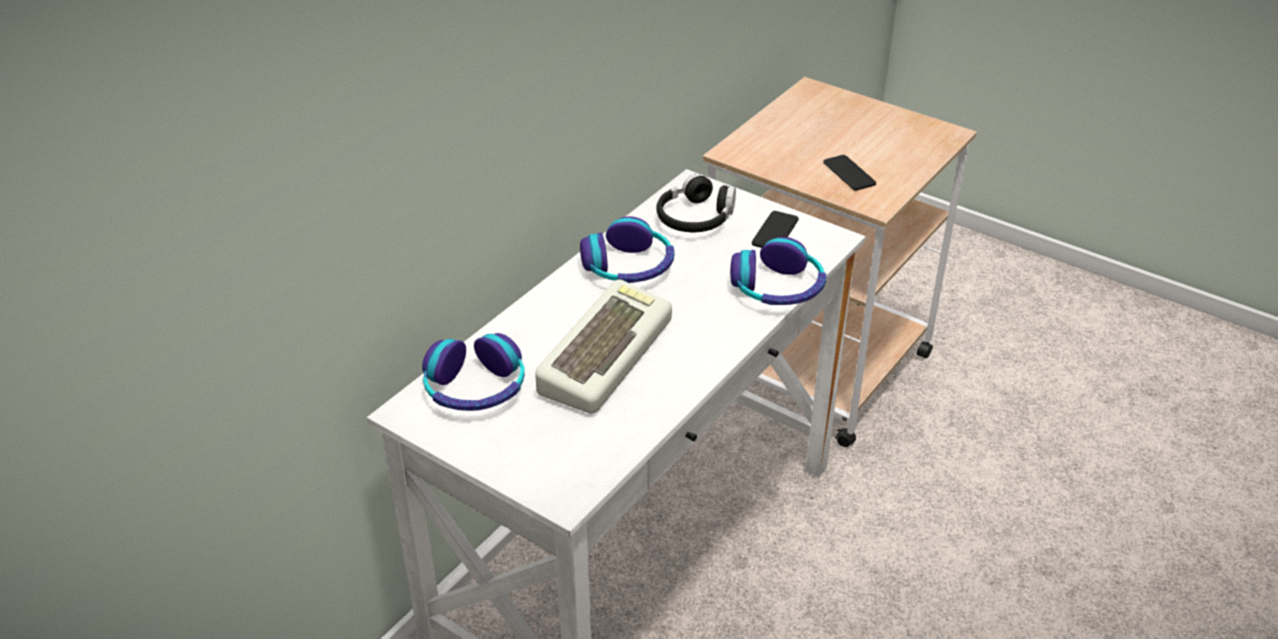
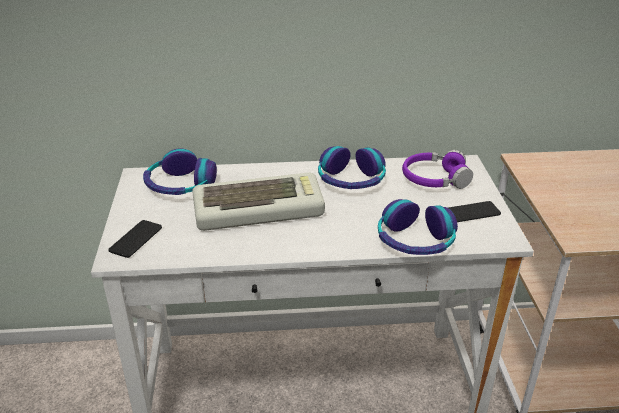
camera: 50 degrees right, 5 degrees down
black headphones [656,173,736,232] -> purple headphones [402,150,473,189]
phone [823,155,876,191] -> phone moved to [108,220,162,258]

